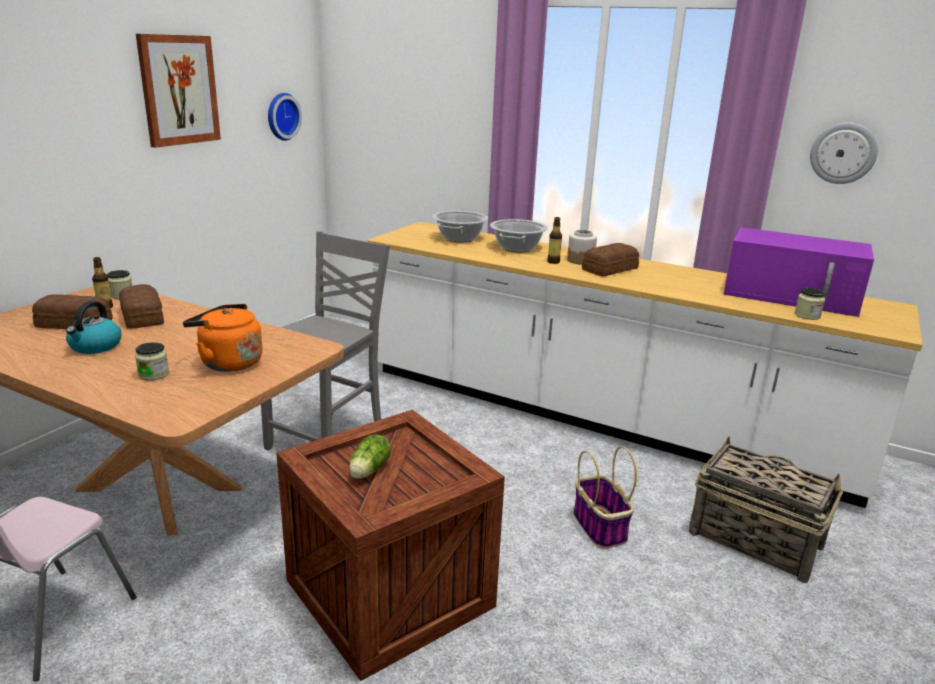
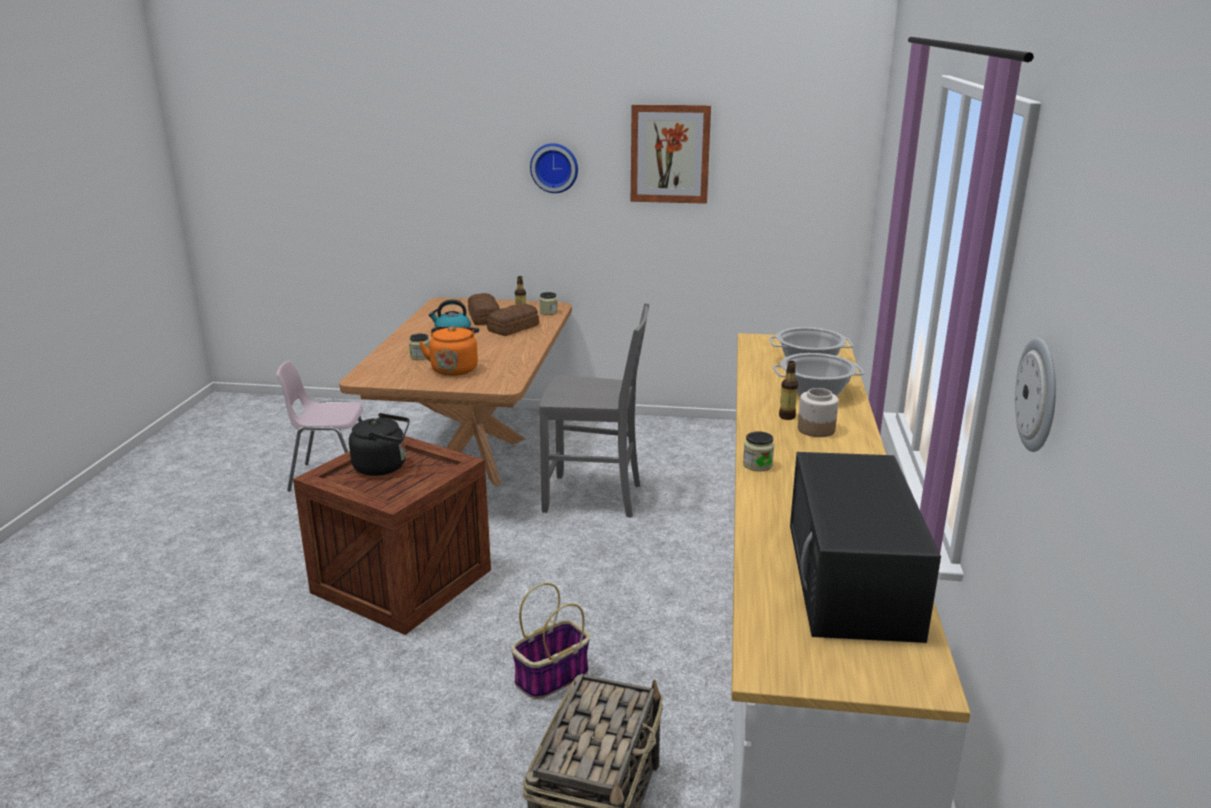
camera: 70 degrees right, 0 degrees up
wall clock [268,93,302,141] -> wall clock moved to [530,143,578,193]
lettuce [349,435,391,479] -> black kettle [349,413,410,476]
bread [582,243,639,276] -> none
purple microwave [723,227,874,317] -> black microwave [790,452,941,643]
jar [795,288,825,320] -> jar moved to [743,431,774,471]

